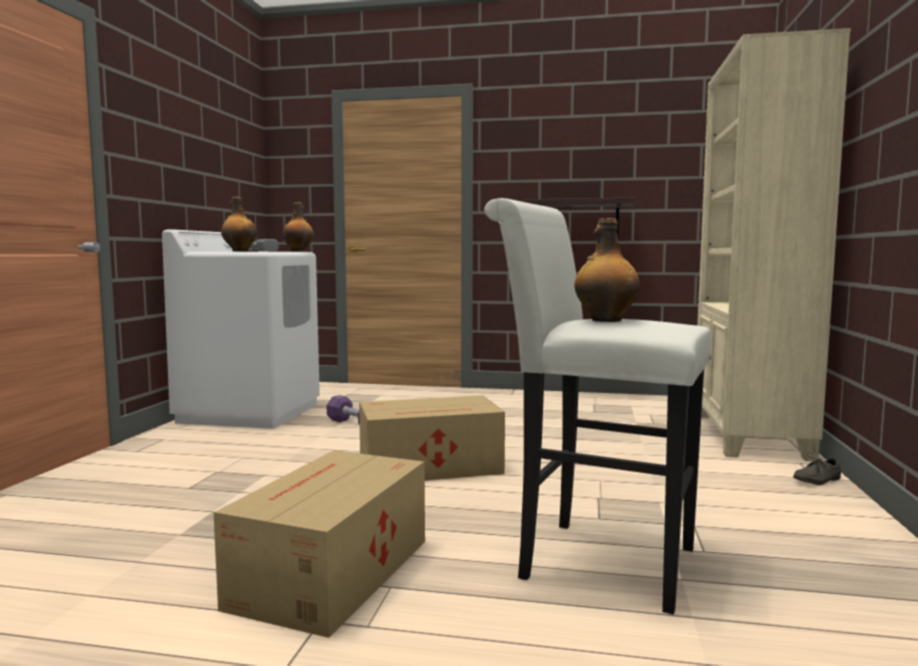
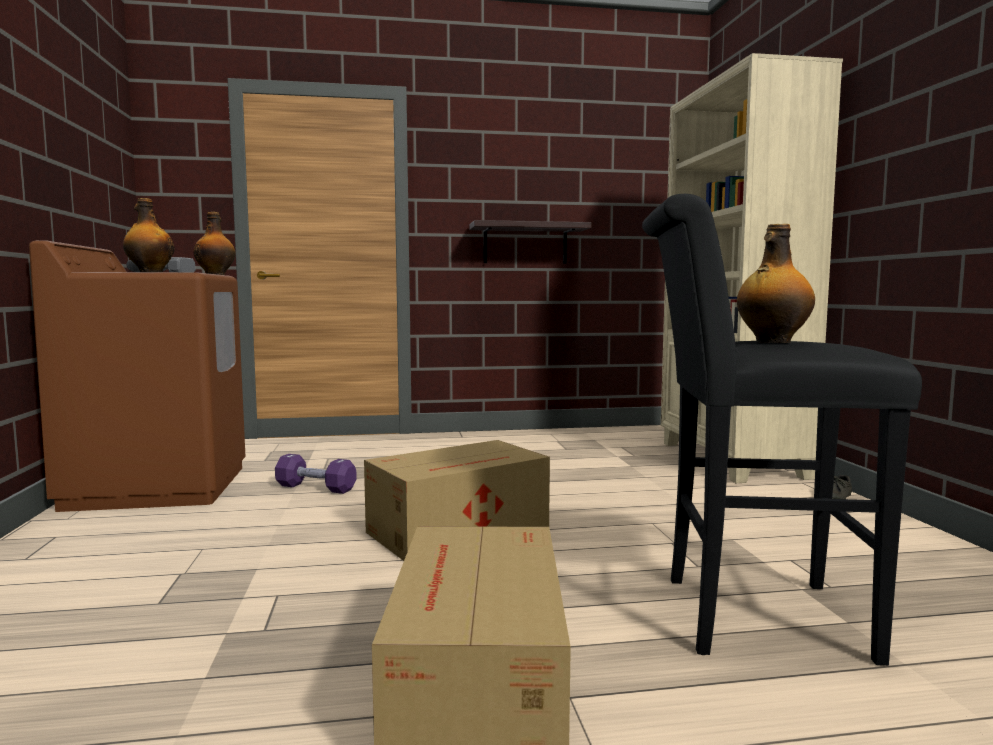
camera: 20 degrees left, 0 degrees up
white washing machine [162,229,320,429] -> brown washing machine [29,240,246,512]
white stool [484,198,711,615] -> black stool [642,194,922,666]

